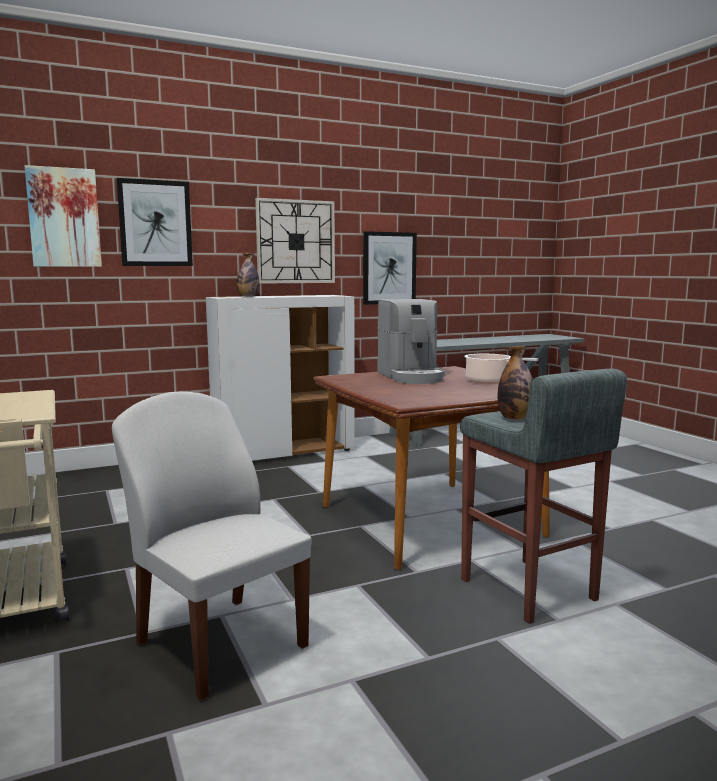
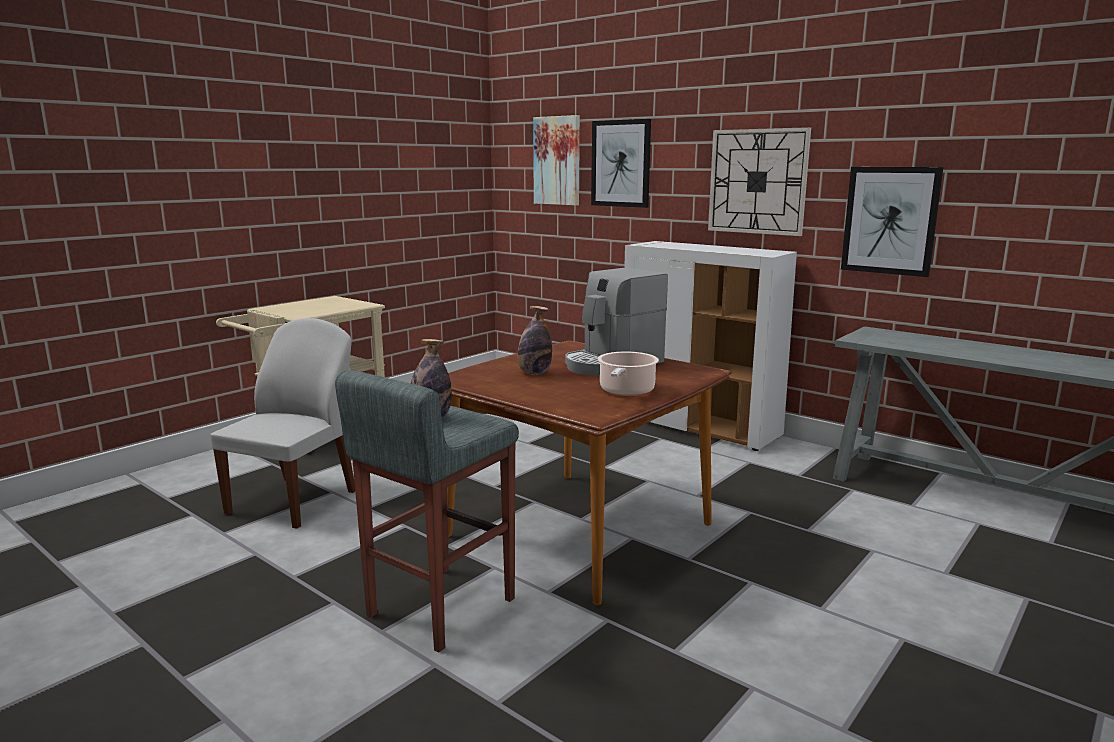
camera: 65 degrees right, 5 degrees up
bottle [237,253,259,297] -> bottle moved to [517,306,552,375]

